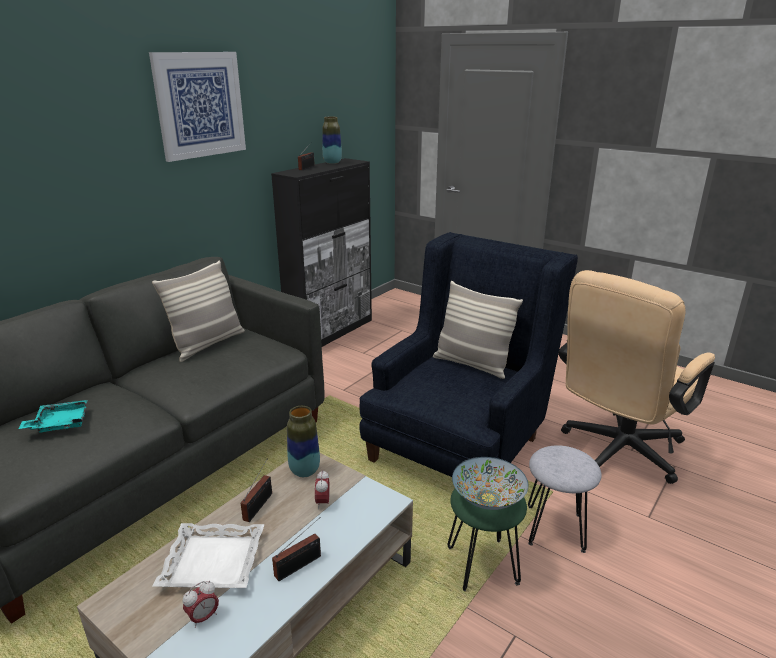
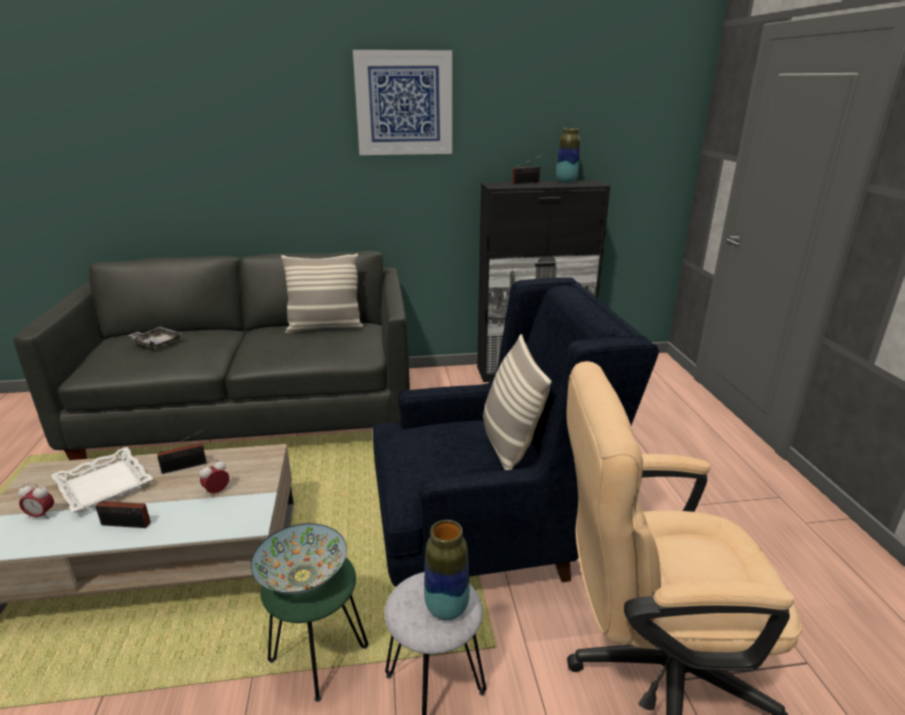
camera: 45 degrees right, 0 degrees up
turquoise tray [19,400,88,433] -> grey tray [128,326,183,349]
vase [287,406,320,477] -> vase moved to [424,520,470,621]

